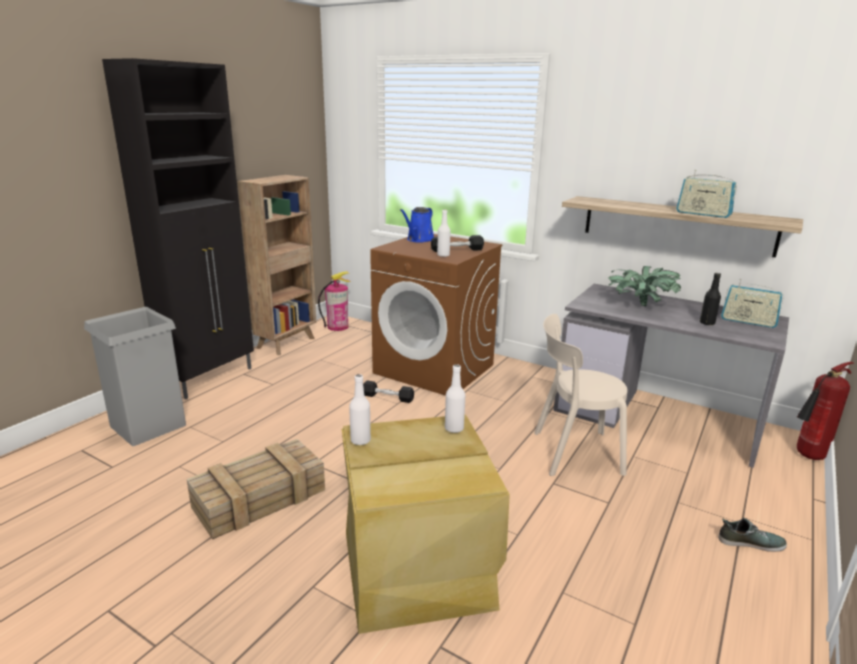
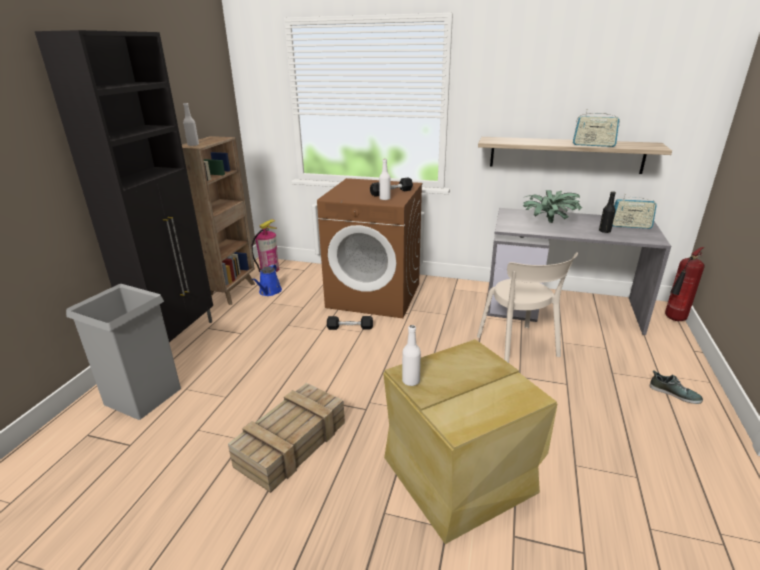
camera: 15 degrees left, 5 degrees up
blue watering can [400,207,434,243] -> blue watering can moved to [252,264,282,296]
white bottle [445,364,465,433] -> white bottle moved to [183,103,199,146]
beige chair [534,314,628,476] -> beige chair turned 90 degrees counterclockwise [477,252,578,363]
shoe [718,518,787,552] -> shoe turned 45 degrees clockwise [650,370,703,404]

